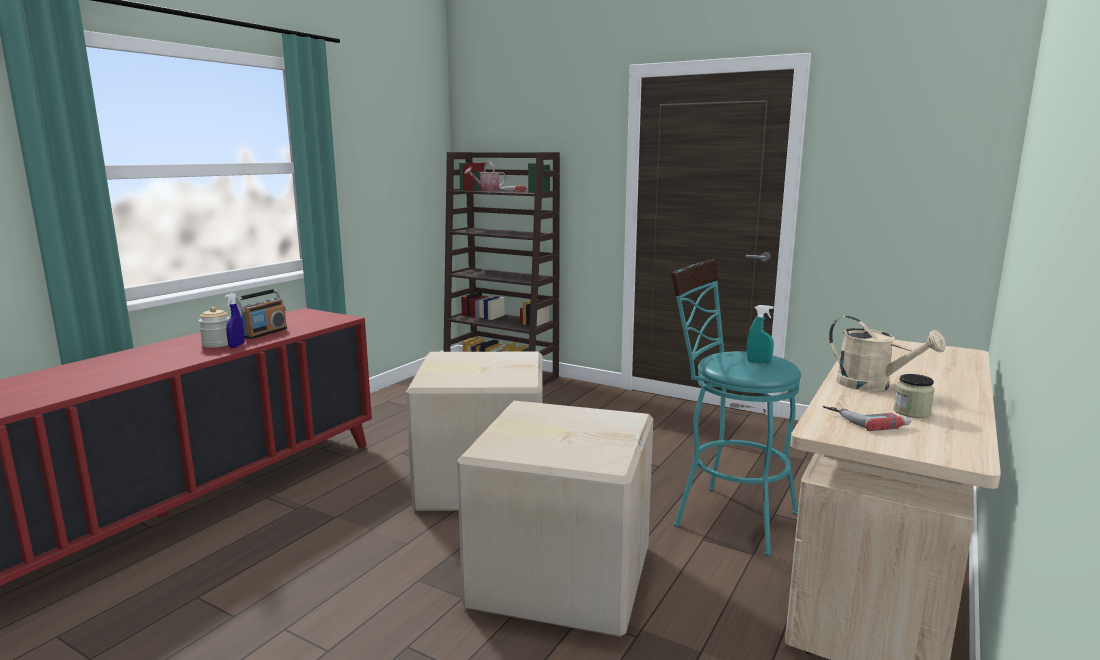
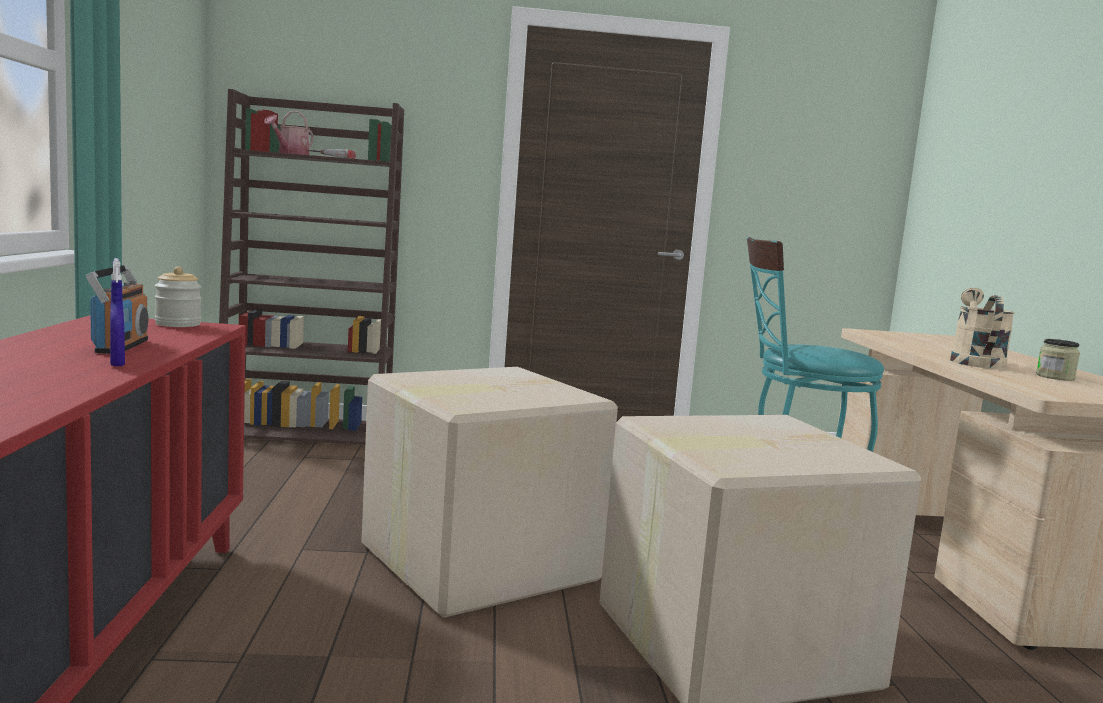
camera: 35 degrees left, 5 degrees down
jar [199,307,230,348] -> jar moved to [155,267,201,327]
turquoise spray bottle [746,305,774,364] -> none
power drill [822,406,911,431] -> none
beige watering can [829,316,946,391] -> beige watering can turned 90 degrees counterclockwise [950,288,1015,369]

